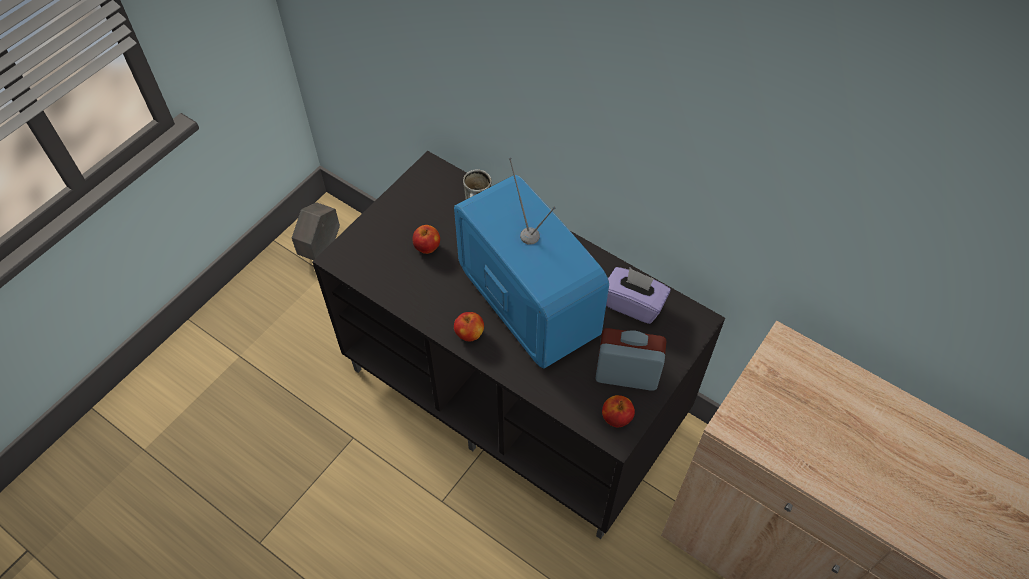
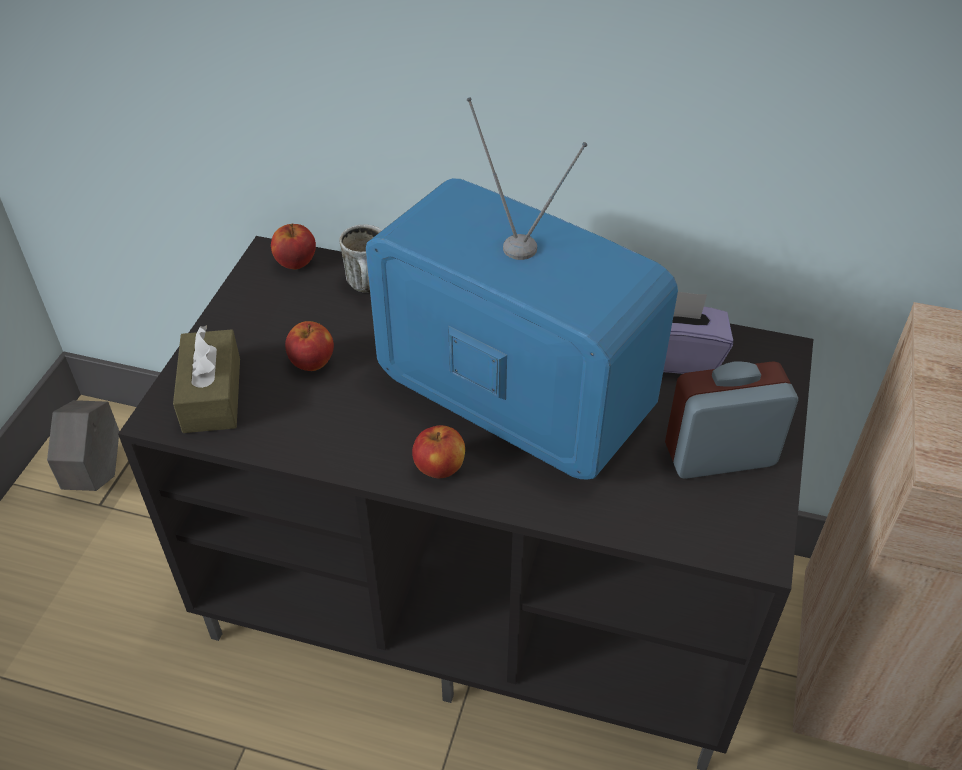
camera: 20 degrees left, 10 degrees down
apple [602,395,635,428] -> apple moved to [271,223,316,269]
none -> brown tissue box [173,325,240,433]

